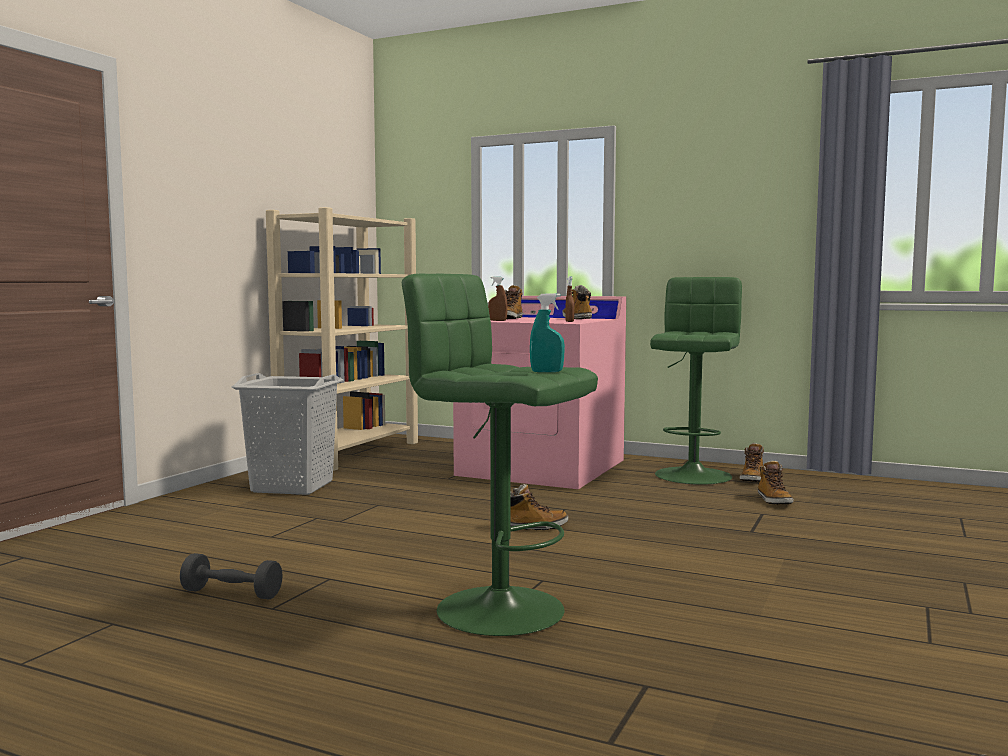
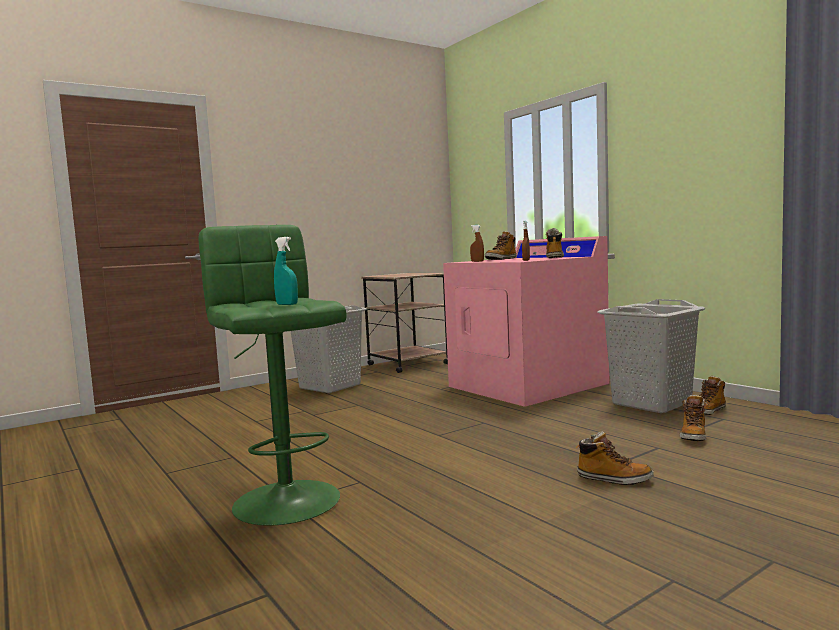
camera: 30 degrees right, 0 degrees up
grey dumbbell [180,553,283,599] -> none
beige bookcase [266,207,418,471] -> brown cart [361,273,448,373]
boot [511,484,568,530] -> boot moved to [576,432,654,485]
green stool [650,277,742,485] -> grey laundry basket [598,299,705,413]

